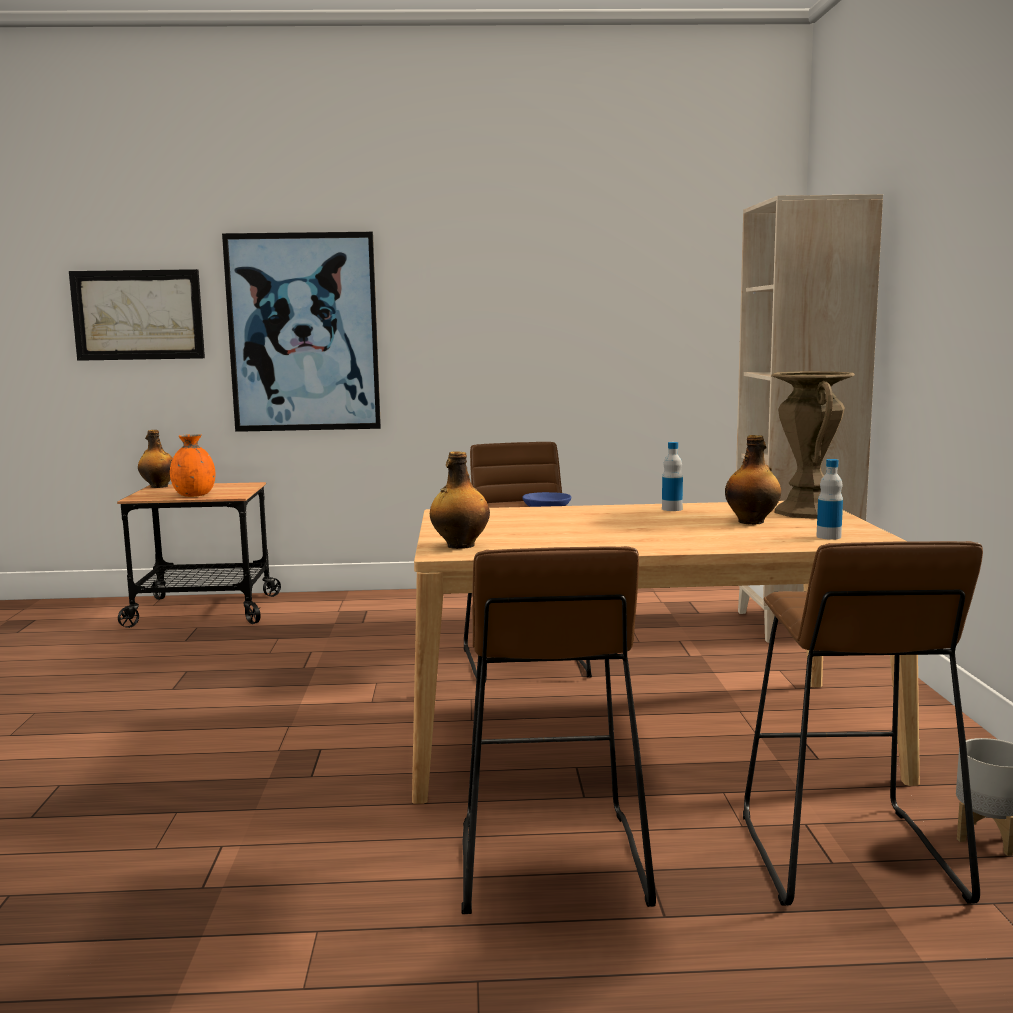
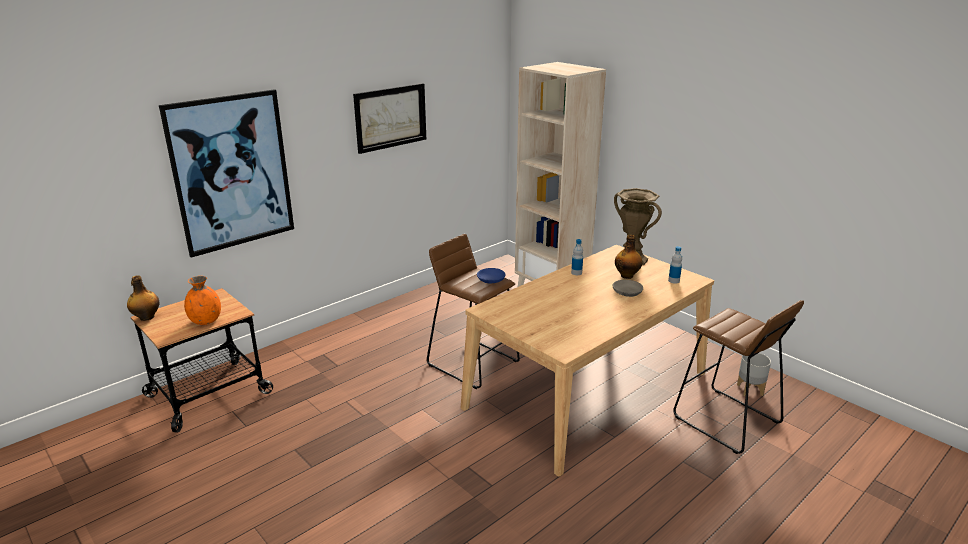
camera: 40 degrees left, 15 degrees up
picture [69,269,205,361] -> picture moved to [353,83,426,154]
bottle [430,451,490,549] -> none
brown stool [461,546,656,914] -> none
none -> grey bowl [613,280,643,297]

